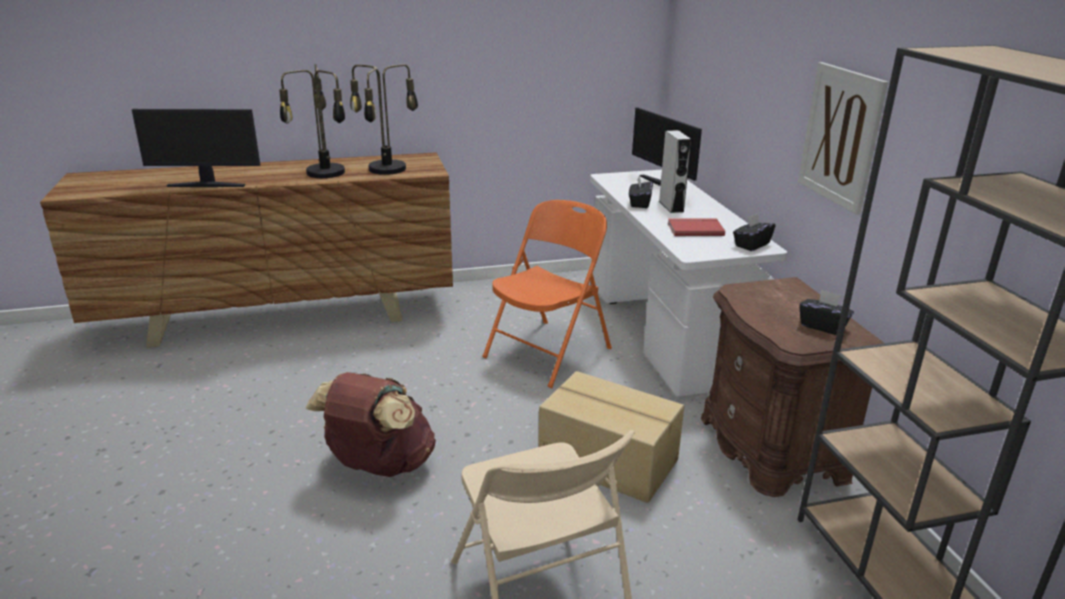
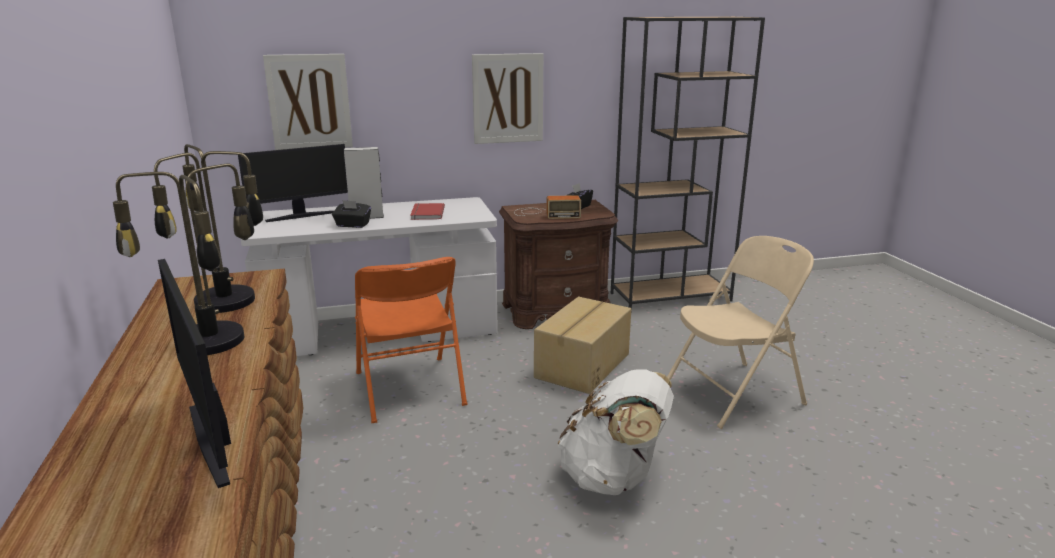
camera: 90 degrees left, 5 degrees down
monitor [132,109,260,187] -> monitor turned 150 degrees clockwise [158,259,231,488]
brown backpack [306,372,436,477] -> white backpack [558,369,674,495]
orange chair [482,200,612,388] -> orange chair turned 150 degrees counterclockwise [355,257,468,423]
black tissue box [733,213,775,251] -> none
none -> picture [263,54,353,150]
none -> radio [514,195,581,219]

